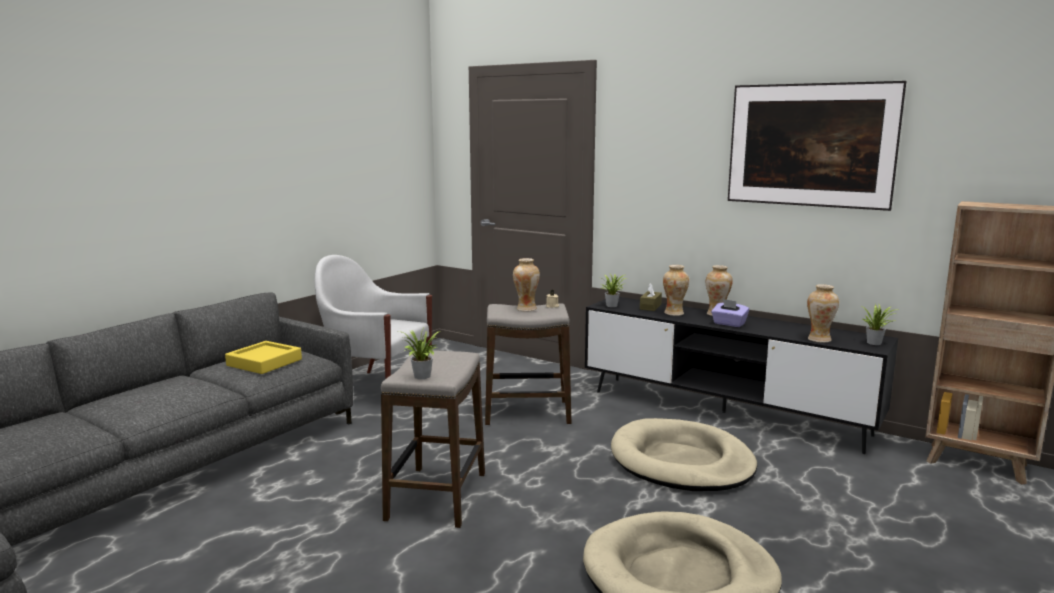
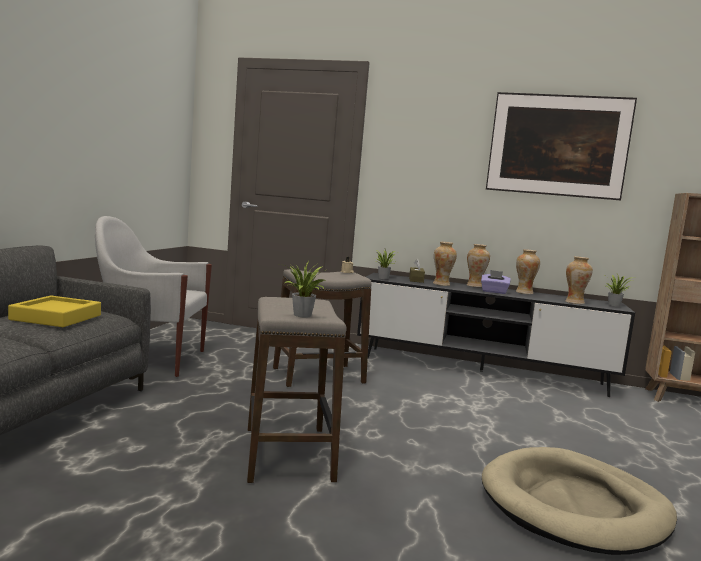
camera: 20 degrees left, 5 degrees down
vase [513,258,540,311] -> vase moved to [516,249,540,294]
beige dog bed [611,418,757,491] -> none

